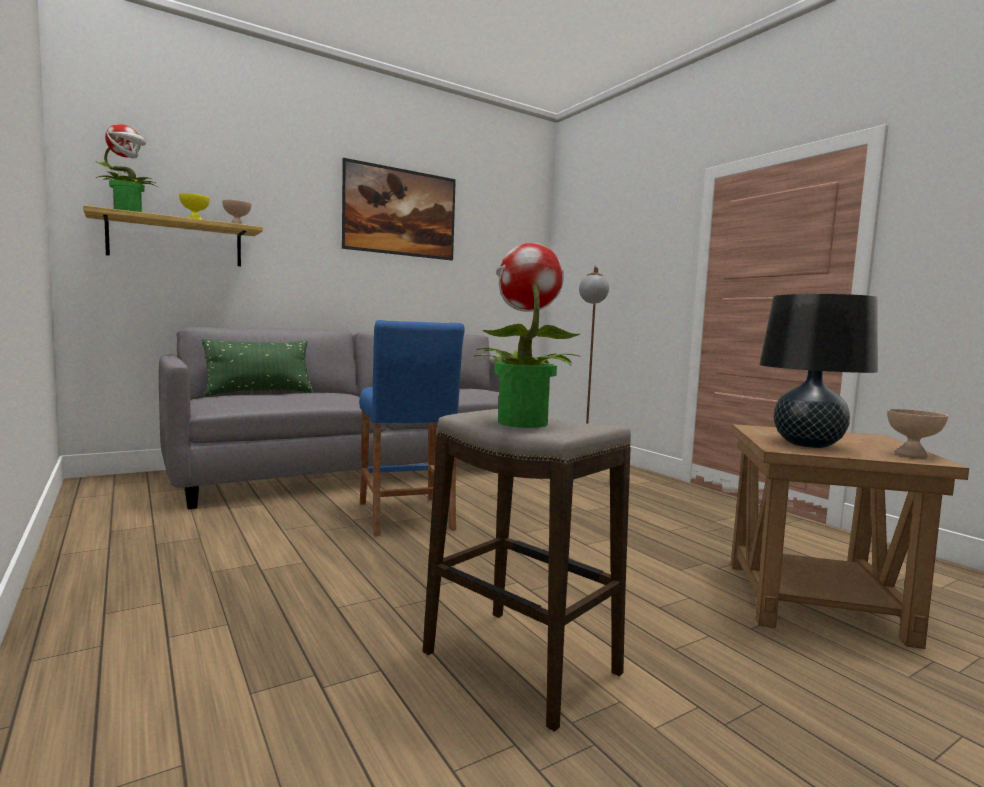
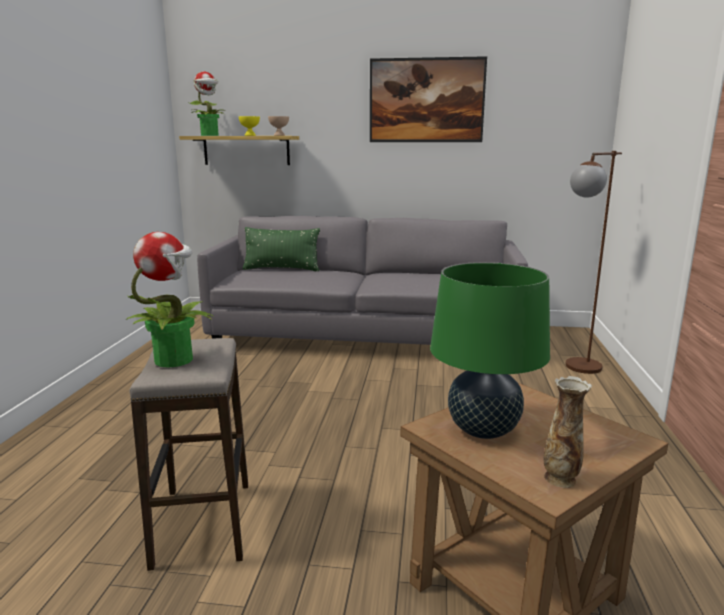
camera: 40 degrees right, 10 degrees up
blue stool [359,320,465,537] -> none
black table lamp [759,294,878,448] -> green table lamp [430,262,550,439]
beige bowl [887,409,948,458] -> vase [544,376,592,488]

